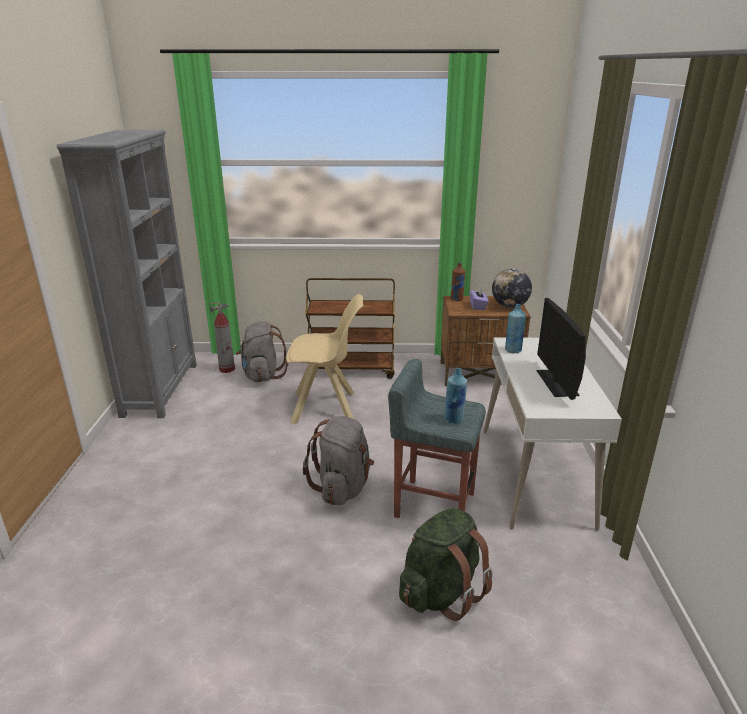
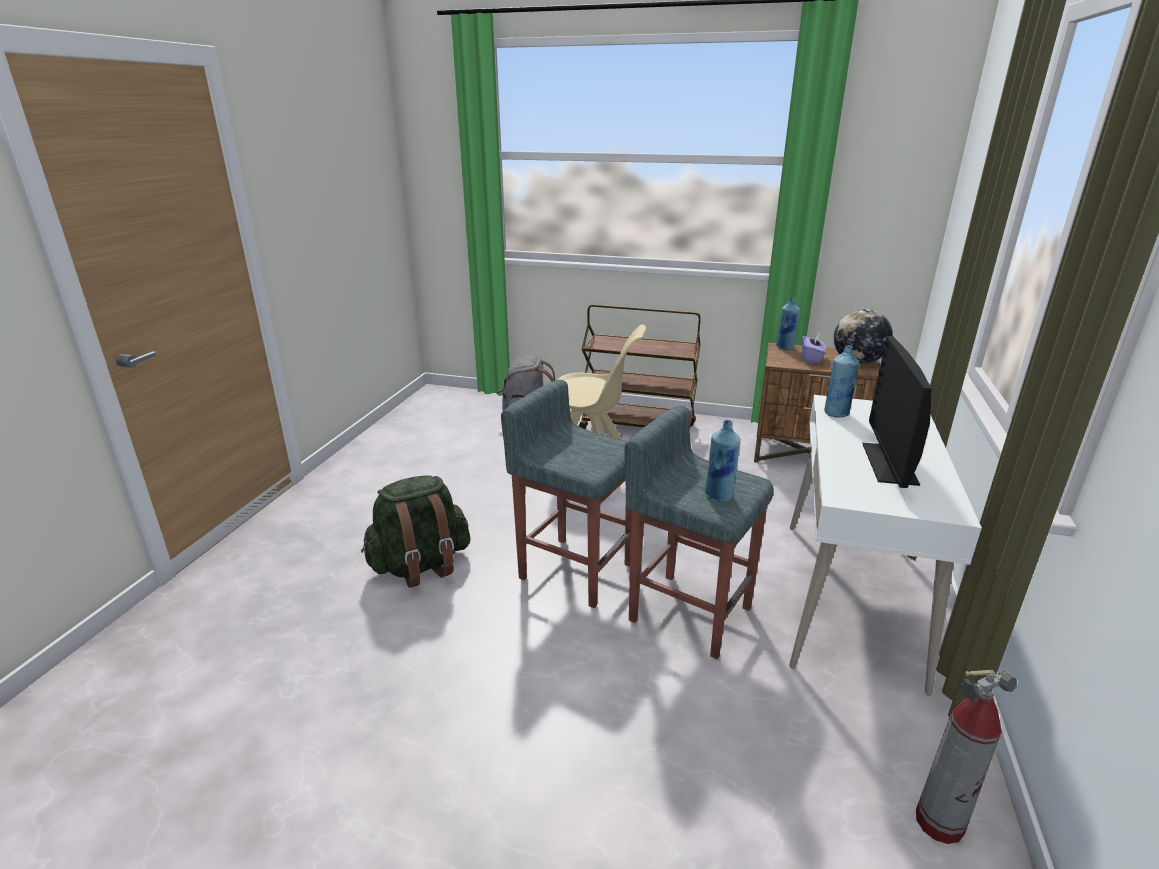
camera: 15 degrees right, 0 degrees up
grey bookcase [57,130,197,418] -> none
fire extinguisher [210,302,235,373] -> fire extinguisher moved to [916,670,1017,844]
grey backpack [303,416,374,505] -> grey stool [501,380,631,608]
green backpack [399,508,493,621] -> green backpack moved to [361,476,471,588]
brown bottle [450,263,466,301] -> blue bottle [776,298,800,350]

